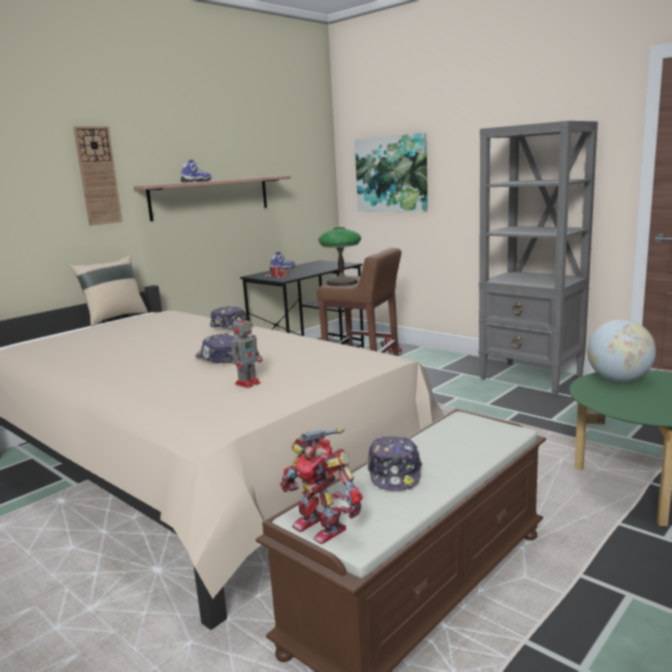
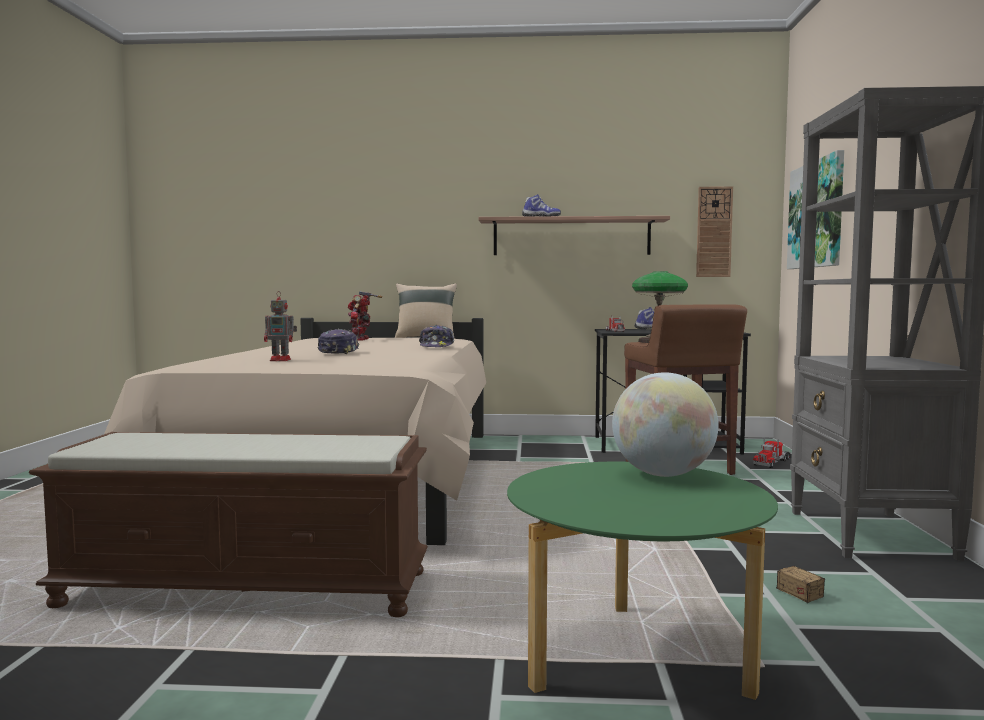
camera: 50 degrees right, 10 degrees down
wall clock [73,126,123,226] -> wall clock moved to [696,186,733,277]
toy robot [280,428,363,544] -> toy robot moved to [348,291,382,341]
cap [367,436,422,491] -> none

